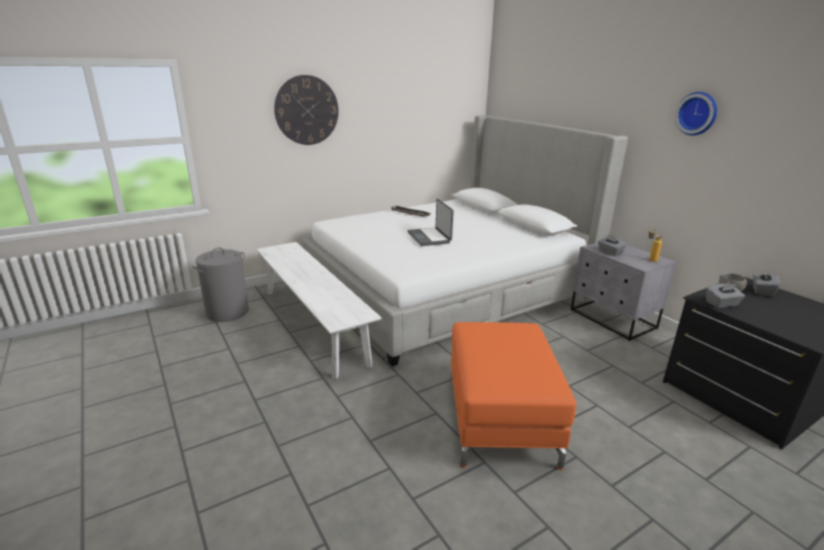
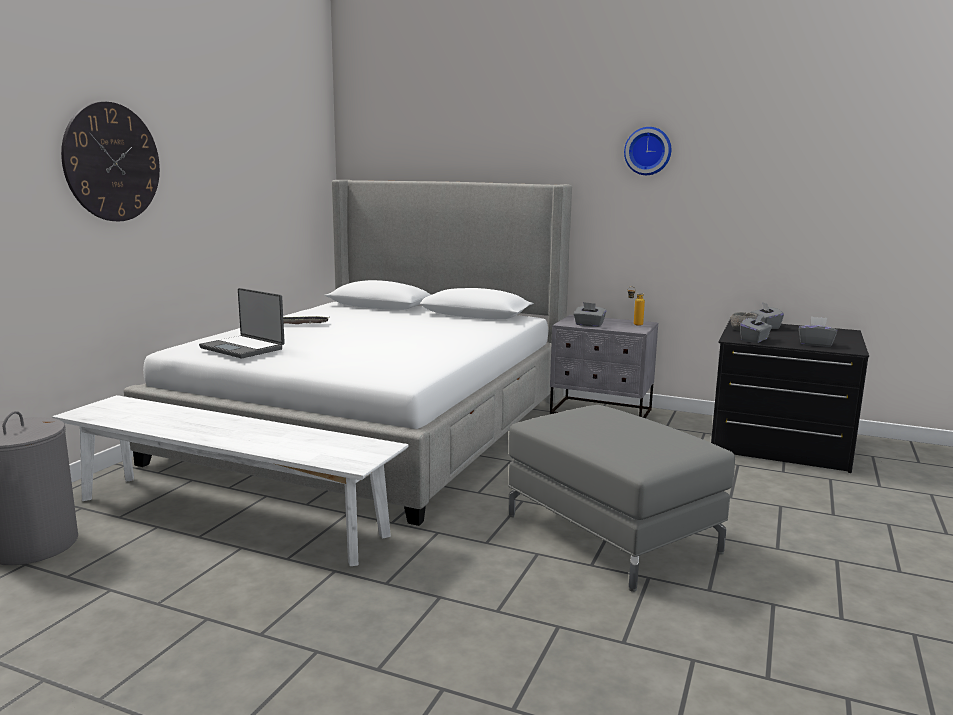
camera: 35 degrees left, 10 degrees down
laptop [408,199,454,246] -> laptop moved to [199,288,285,358]
orange ottoman [451,322,576,470] -> grey ottoman [508,405,735,592]
none -> grey tissue box [799,317,837,347]

